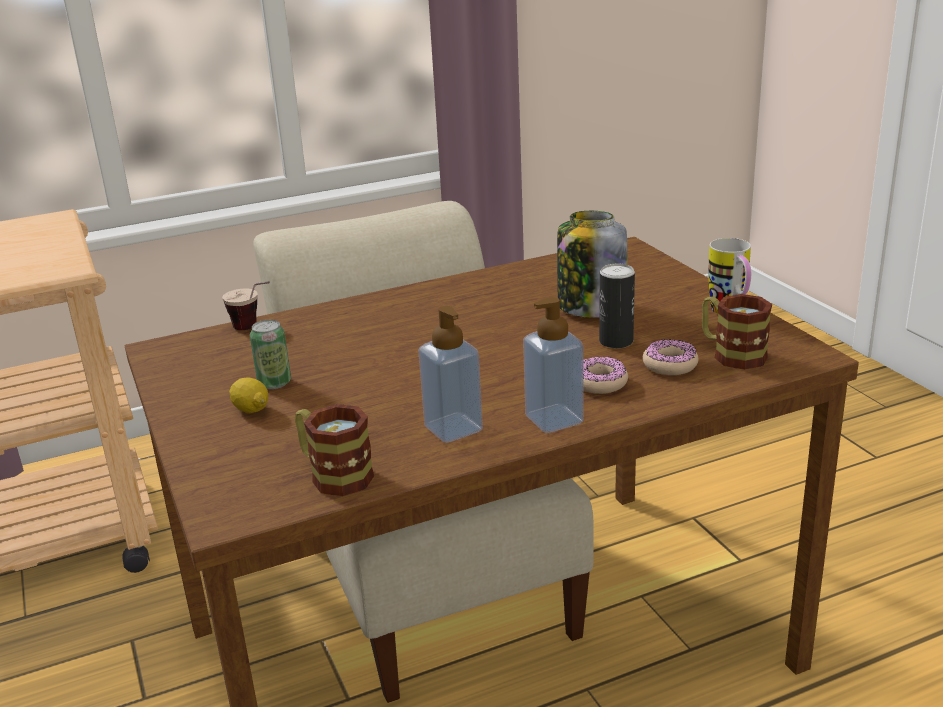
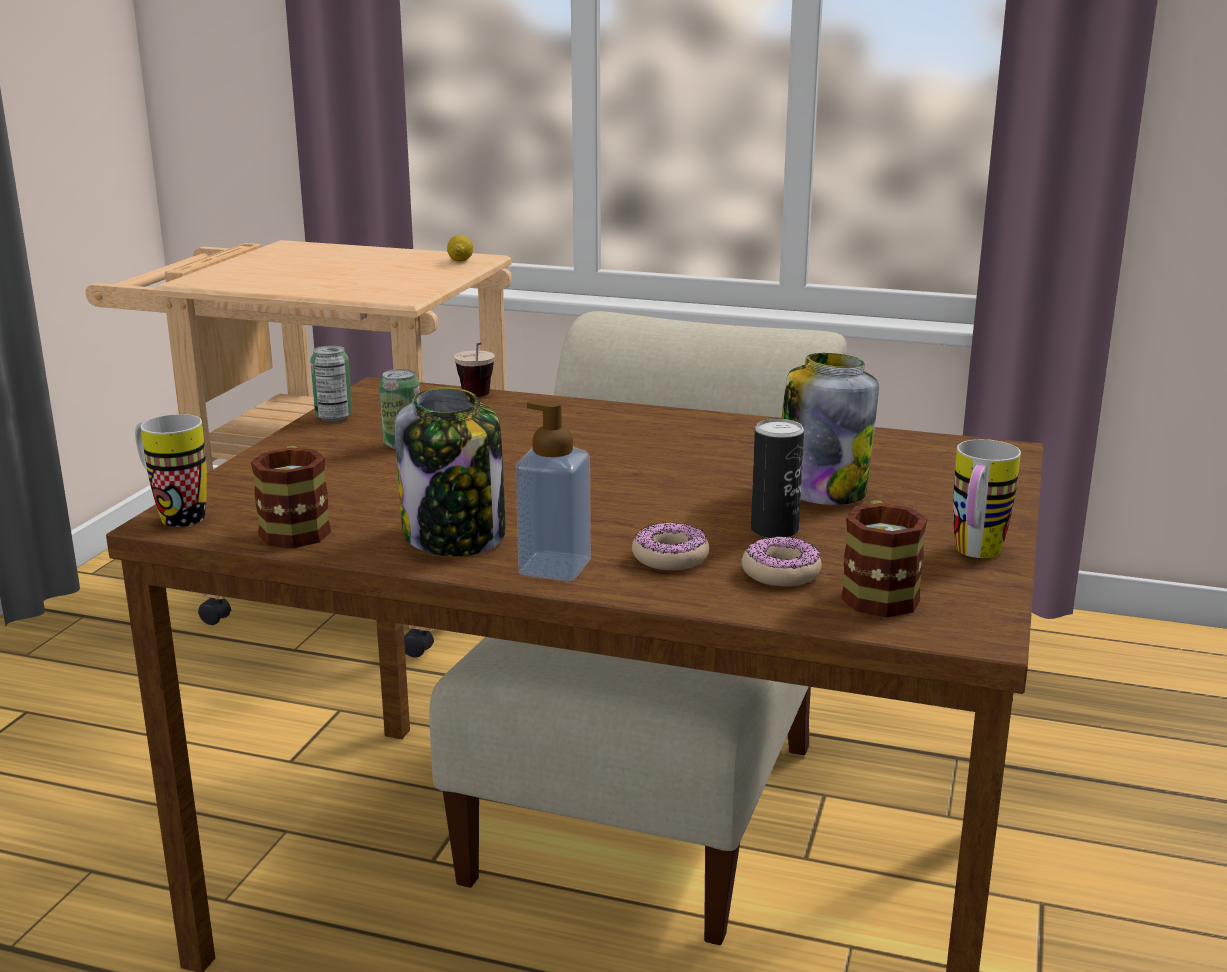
camera: 40 degrees right, 5 degrees down
lemon [229,377,268,413] -> lemon moved to [447,235,473,262]
soap dispenser [418,306,483,443] -> jar [395,387,505,556]
none -> mug [135,414,207,527]
none -> can [310,345,352,421]

